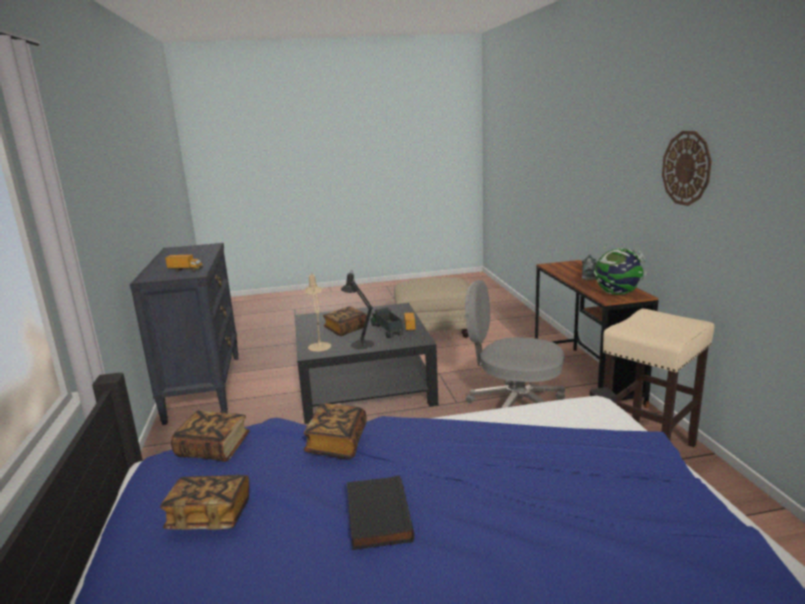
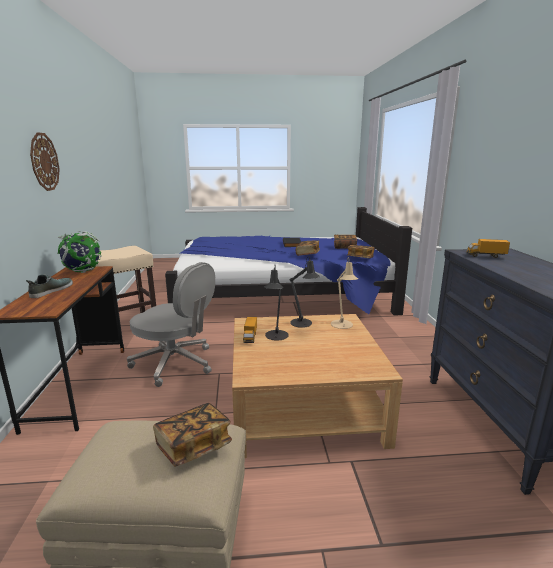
camera: 175 degrees left, 0 degrees up
black coffee table [295,303,438,424] -> beige coffee table [232,314,403,458]
book [323,306,367,336] -> book moved to [153,403,232,466]
toy truck [371,308,404,338] -> black table lamp [264,265,289,341]

